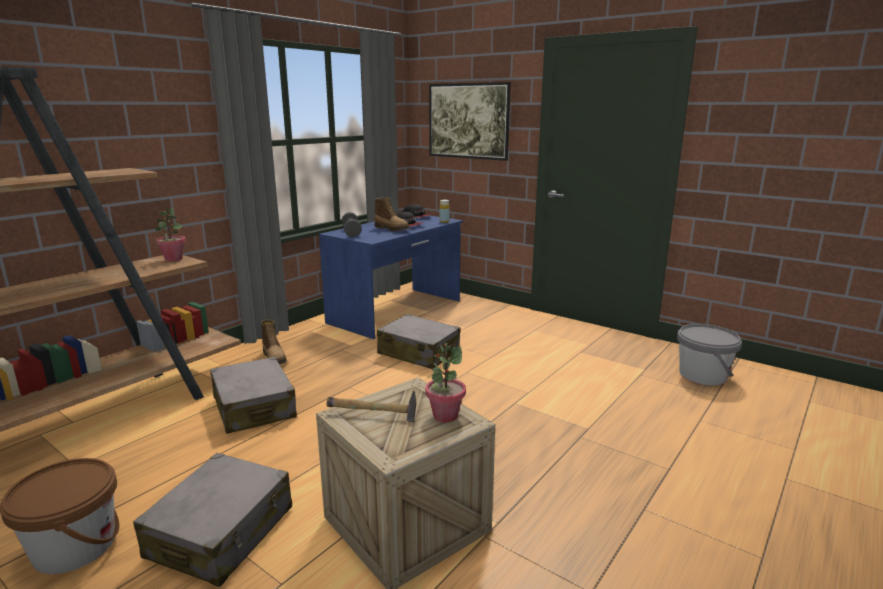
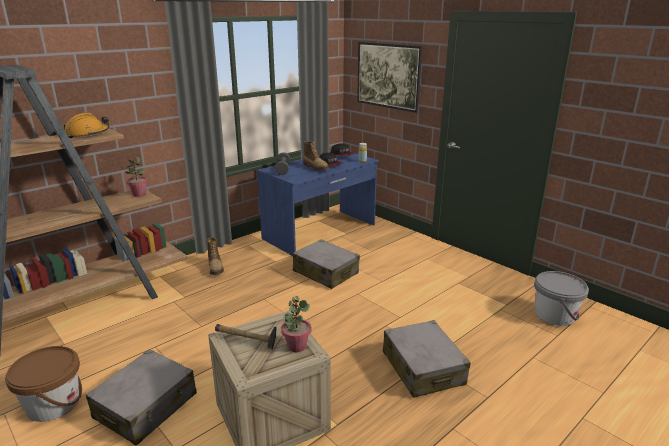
camera: 10 degrees right, 5 degrees up
grey suitcase [210,357,297,434] -> grey suitcase moved to [383,320,471,398]
none -> orange hard hat [64,113,109,138]

